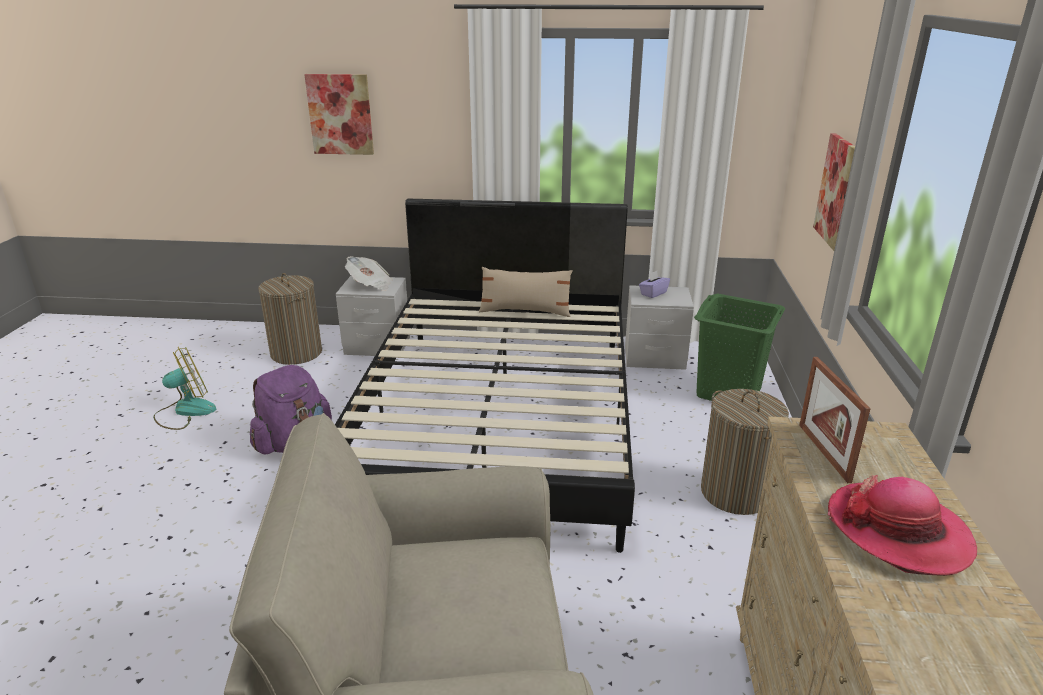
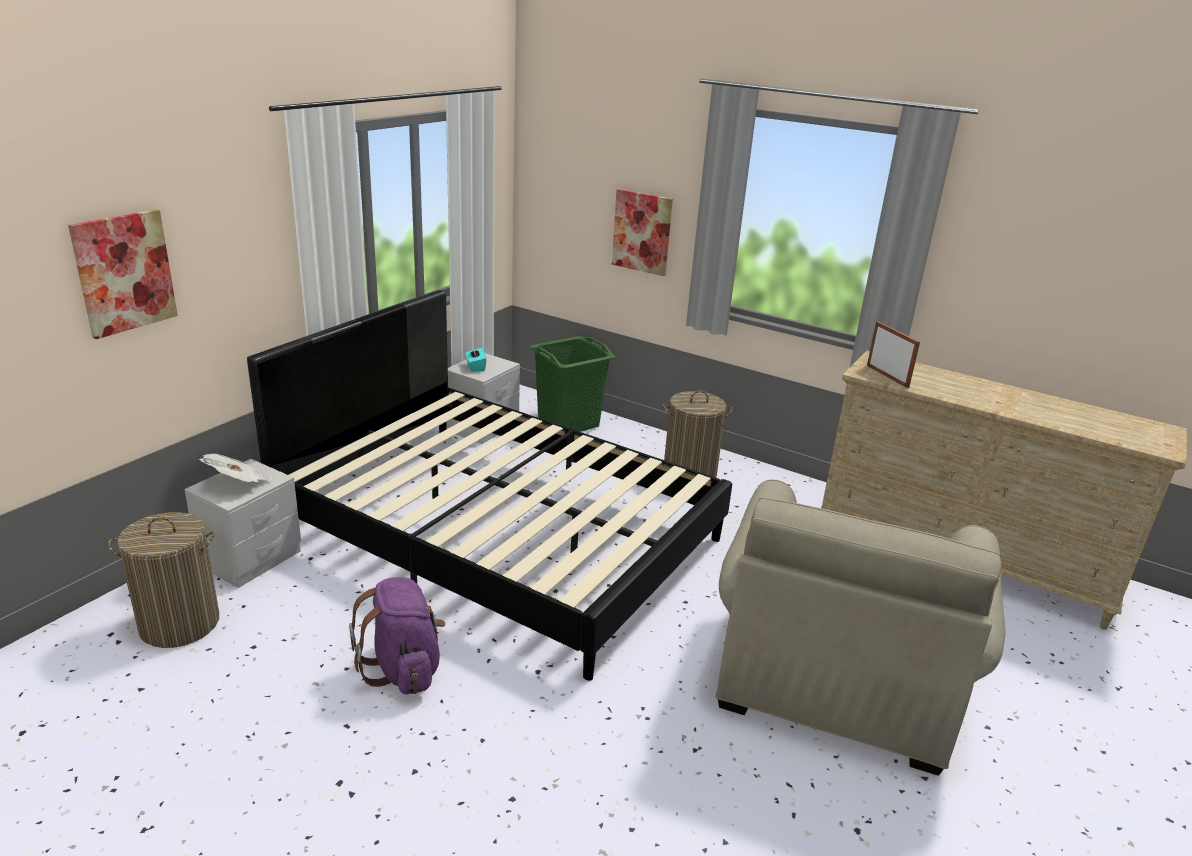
camera: 65 degrees left, 0 degrees up
fan [153,347,216,430] -> none
beige pillow [479,267,573,317] -> none
purple tissue box [639,271,670,298] -> turquoise tissue box [465,348,487,372]
picture frame [799,357,871,483] -> picture frame turned 135 degrees counterclockwise [867,321,920,388]
hat [828,475,977,576] -> none

